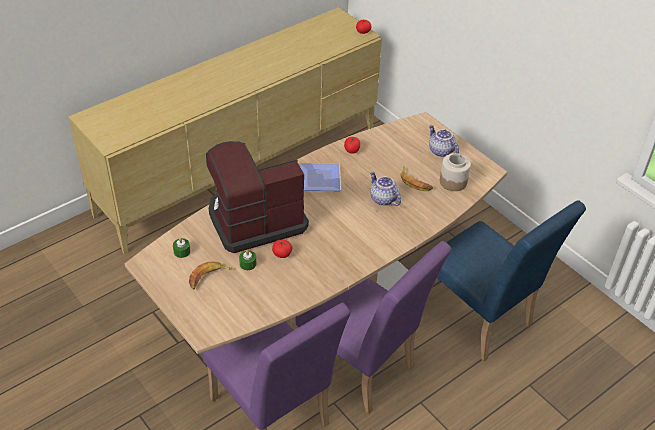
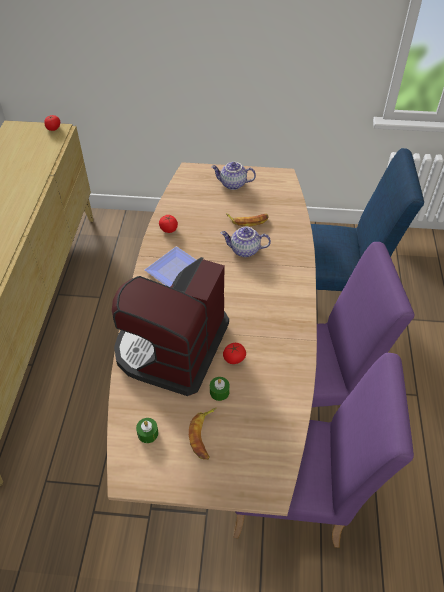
camera: 45 degrees left, 5 degrees up
jar [440,153,471,191] -> none

